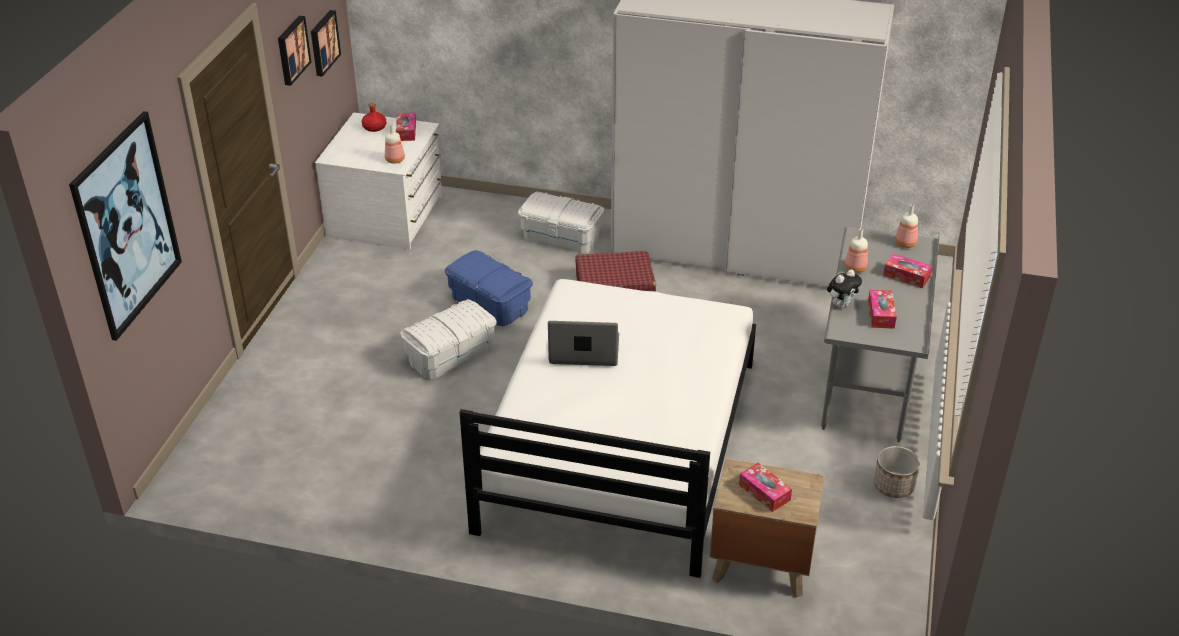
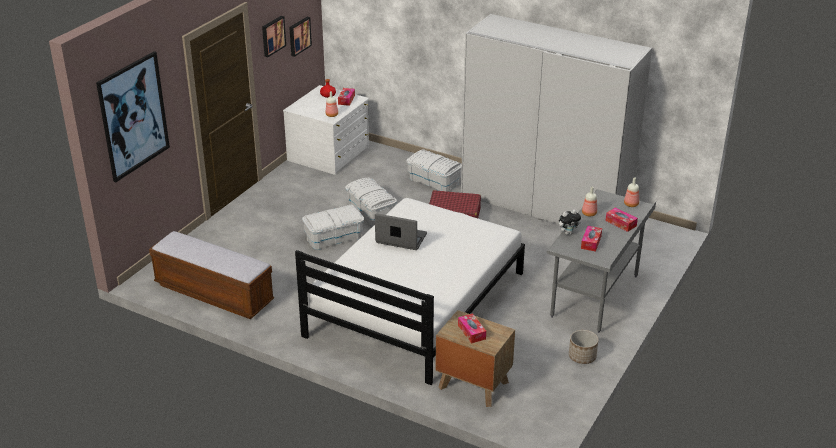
camera: 15 degrees right, 5 degrees down
blue storage box [445,250,533,326] -> white storage box [345,178,397,226]
none -> bench [149,231,274,319]

